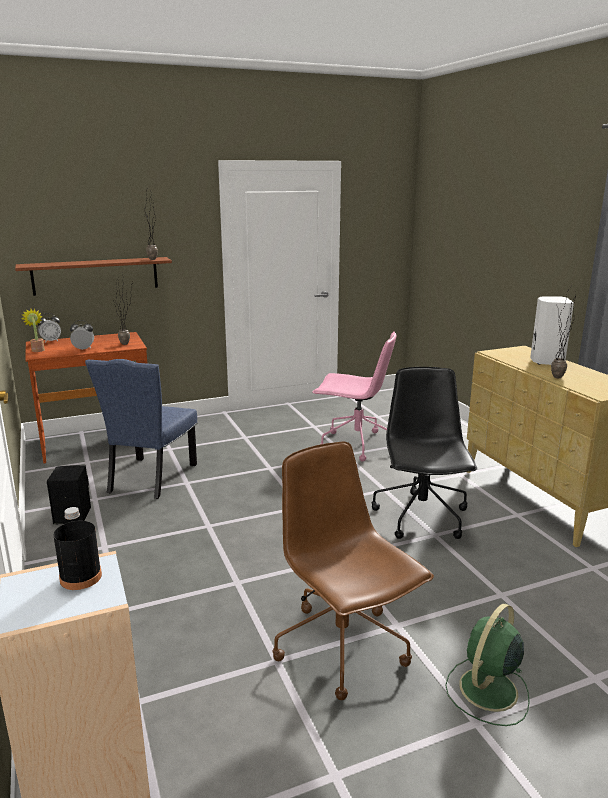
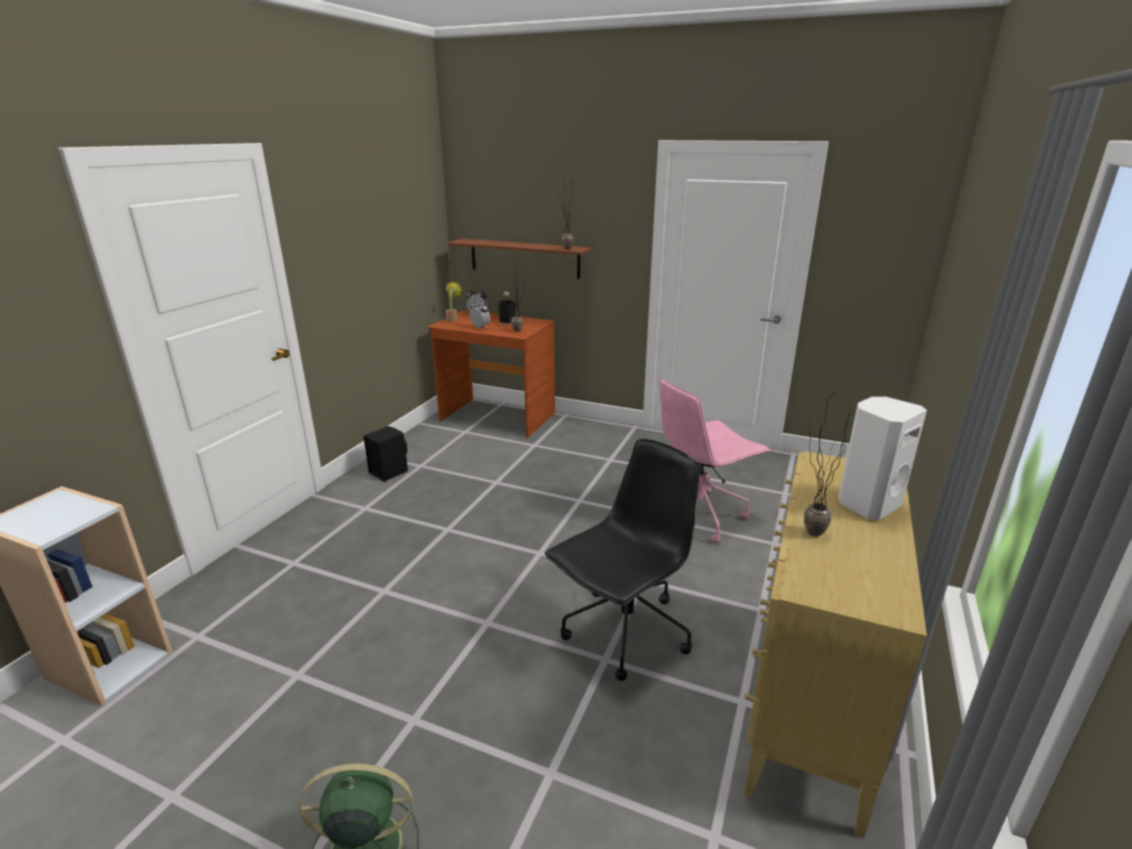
camera: 45 degrees right, 5 degrees up
black bottle [53,507,102,590] -> black bottle moved to [499,292,515,327]
blue chair [85,359,198,499] -> none
brown office chair [272,442,434,700] -> none
pink office chair [312,331,396,462] -> pink office chair turned 90 degrees clockwise [659,378,770,543]

